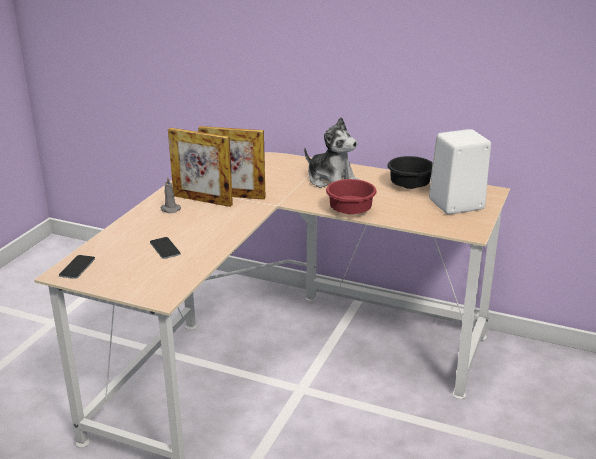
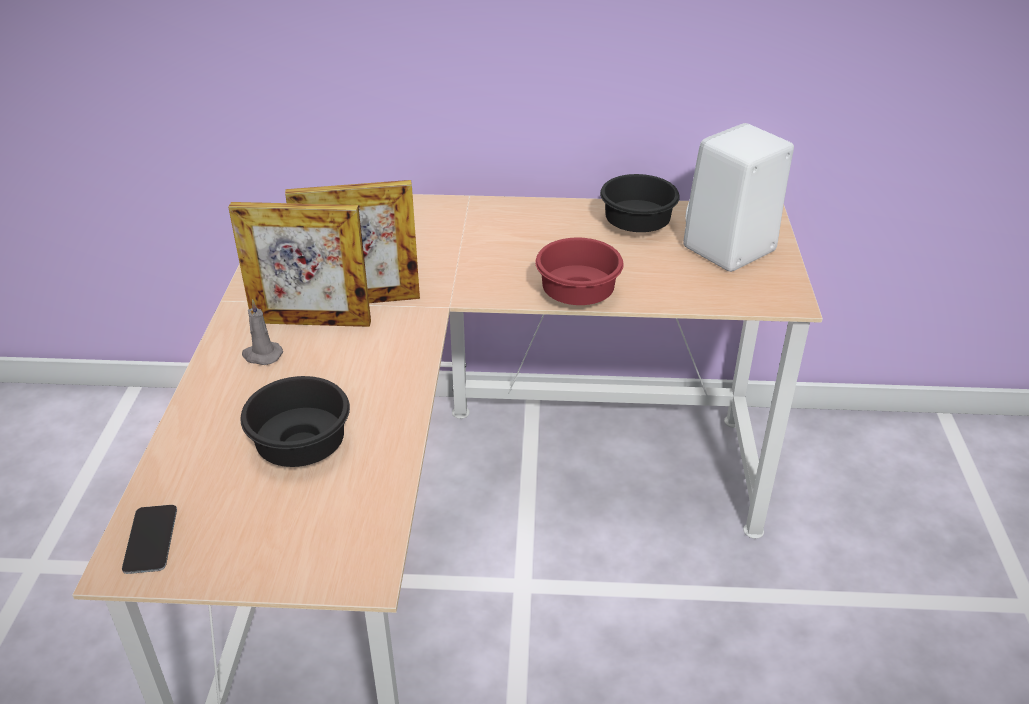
camera: 20 degrees left, 10 degrees up
phone [150,237,181,259] -> black bowl [240,376,350,467]
plush toy [304,117,359,188] -> none

